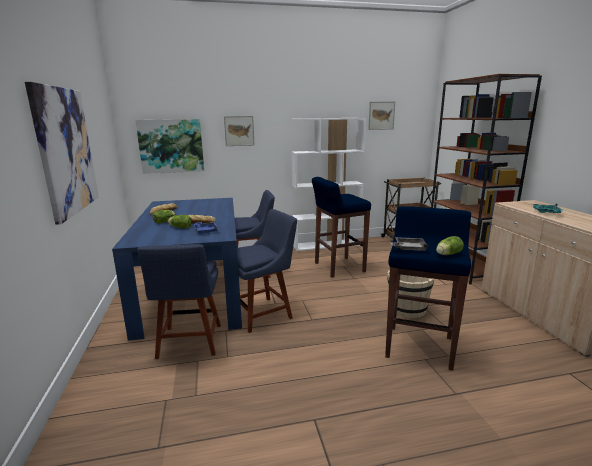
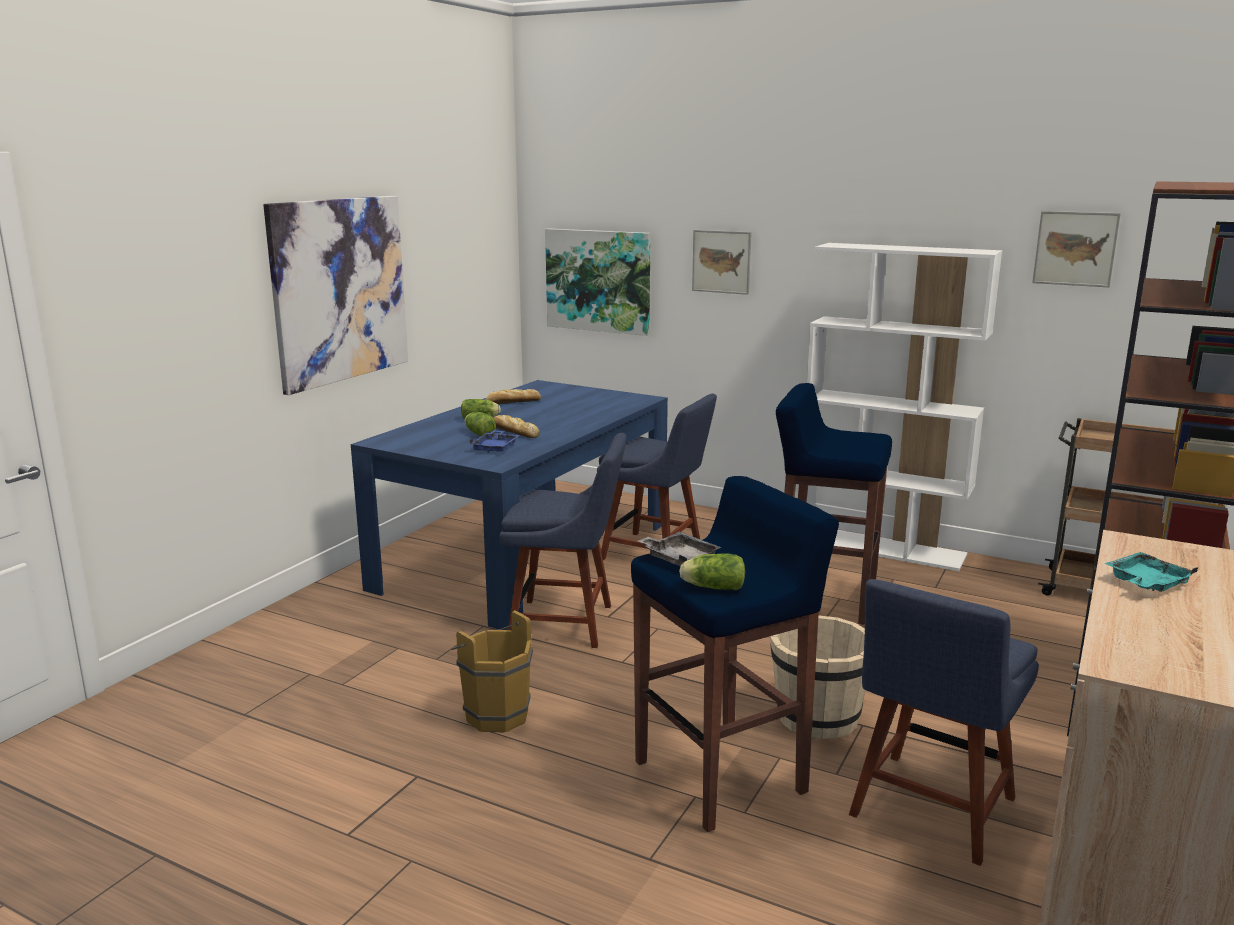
camera: 40 degrees right, 0 degrees up
blue chair [137,244,221,359] -> blue chair moved to [849,579,1039,866]
none -> brown bucket [451,610,533,732]

